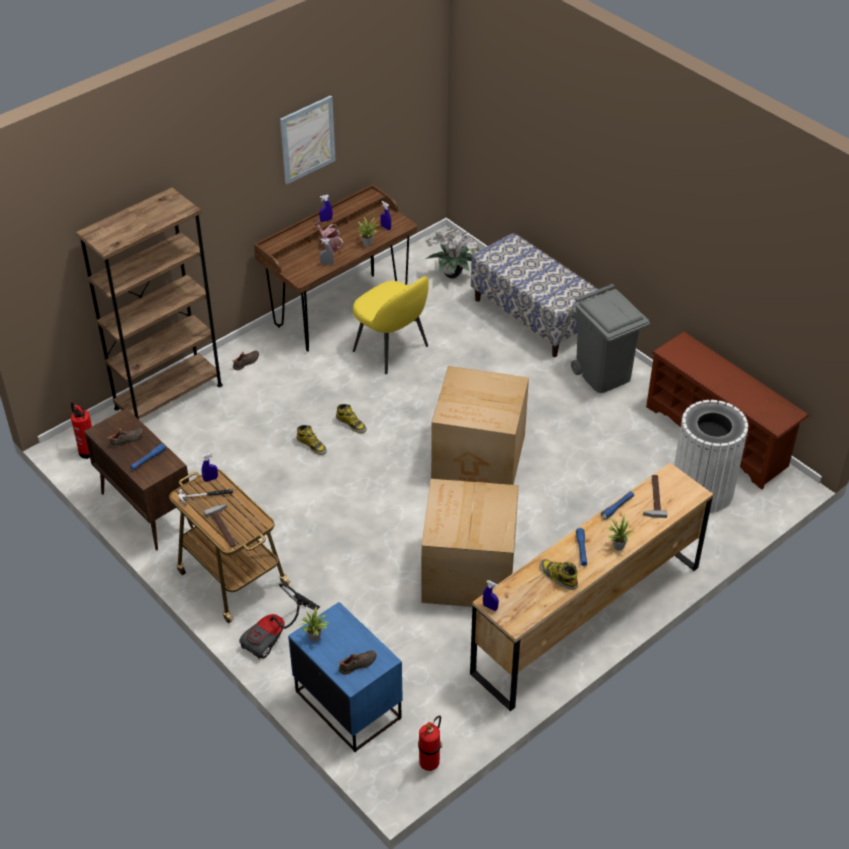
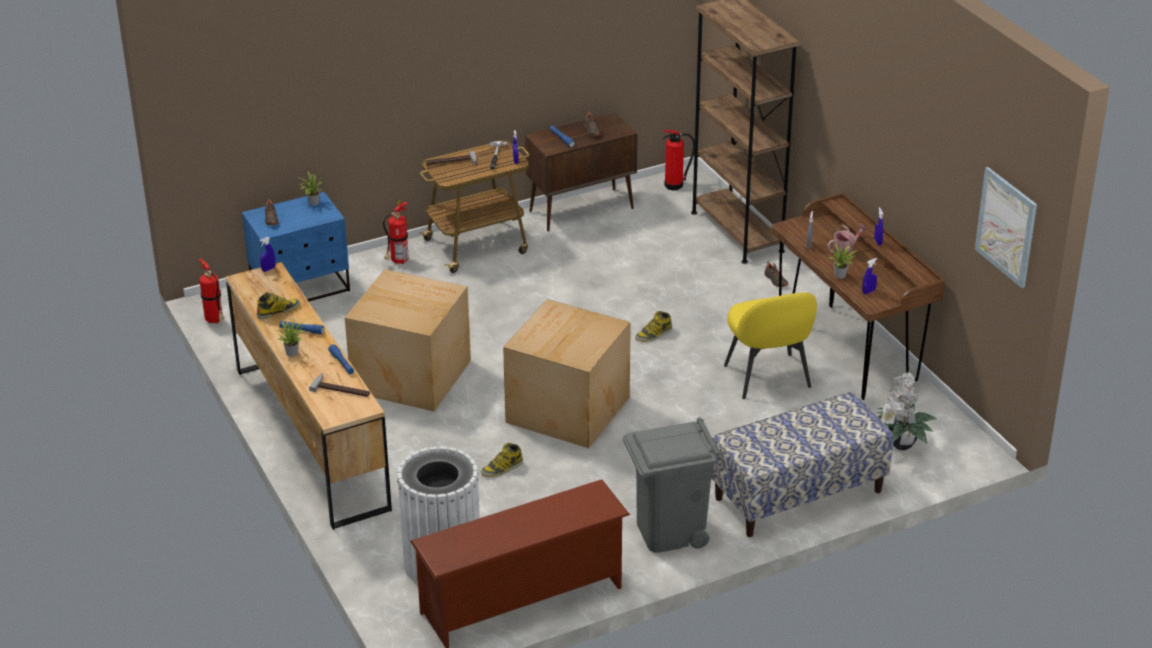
camera: 105 degrees right, 10 degrees down
vacuum cleaner [239,583,320,660] -> fire extinguisher [383,200,408,264]
picture [280,95,336,184] -> picture moved to [975,167,1037,288]
boot [297,425,327,455] -> boot moved to [481,443,523,477]
yellow chair [353,276,429,374] -> yellow chair turned 75 degrees counterclockwise [724,293,817,399]

